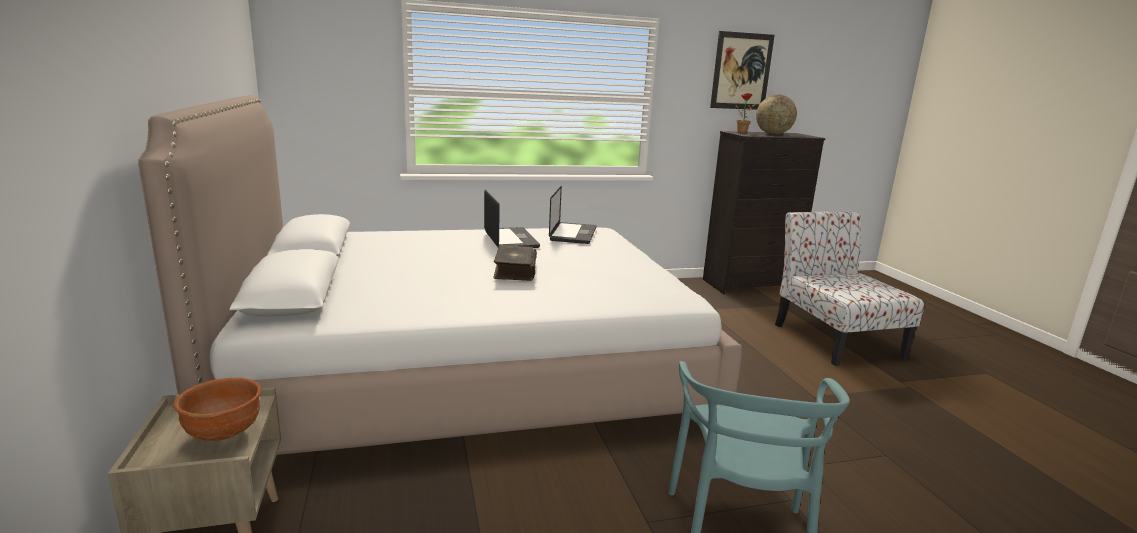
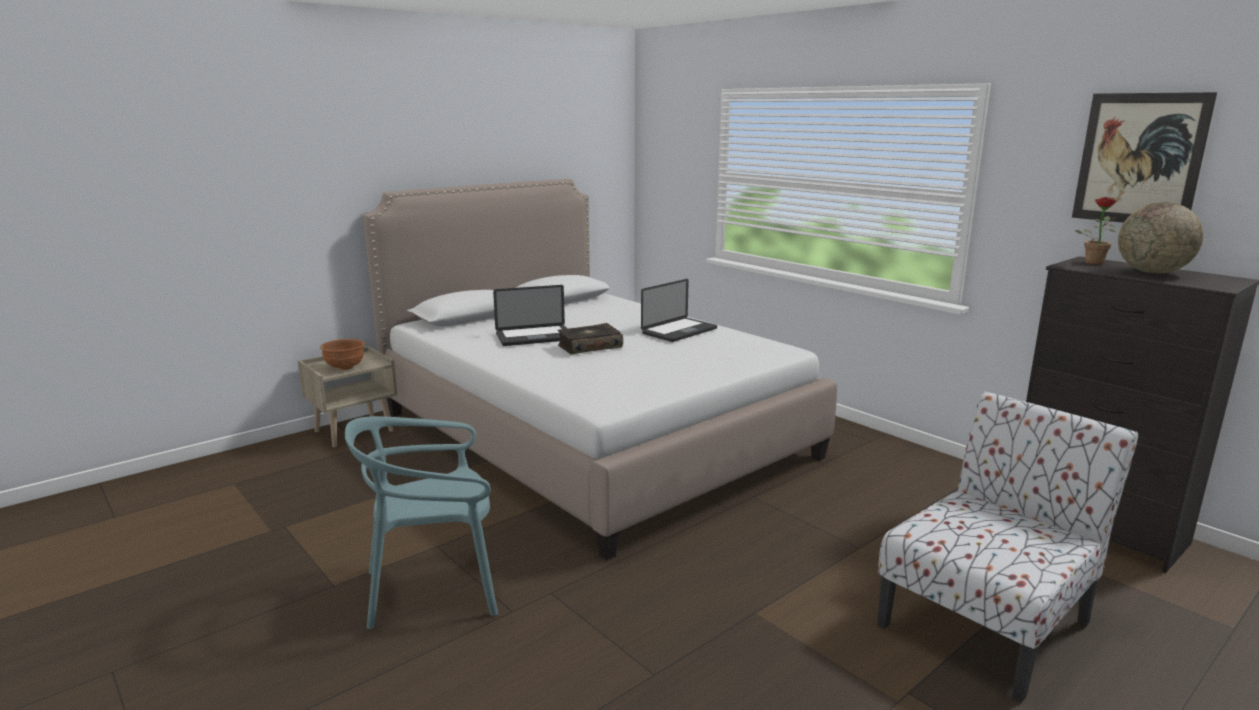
camera: 65 degrees right, 0 degrees up
laptop [549,186,596,244] -> laptop moved to [493,285,567,346]

